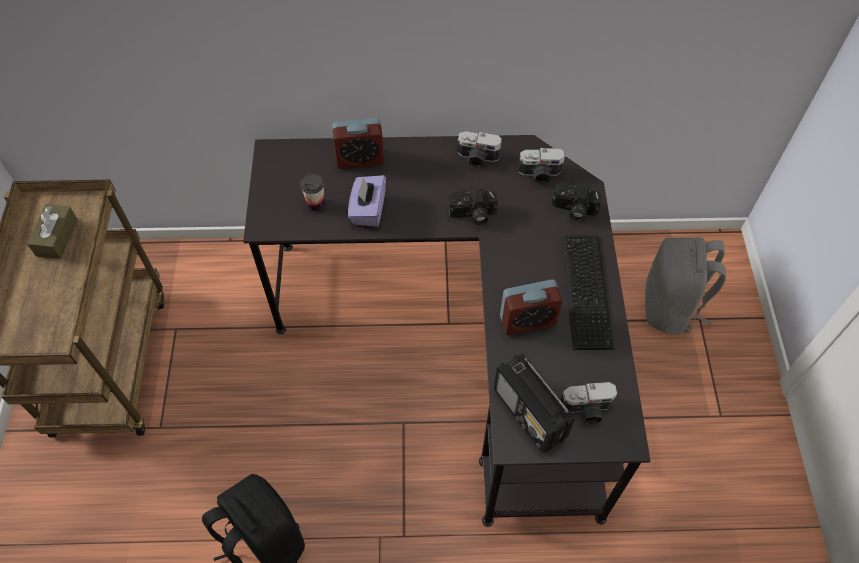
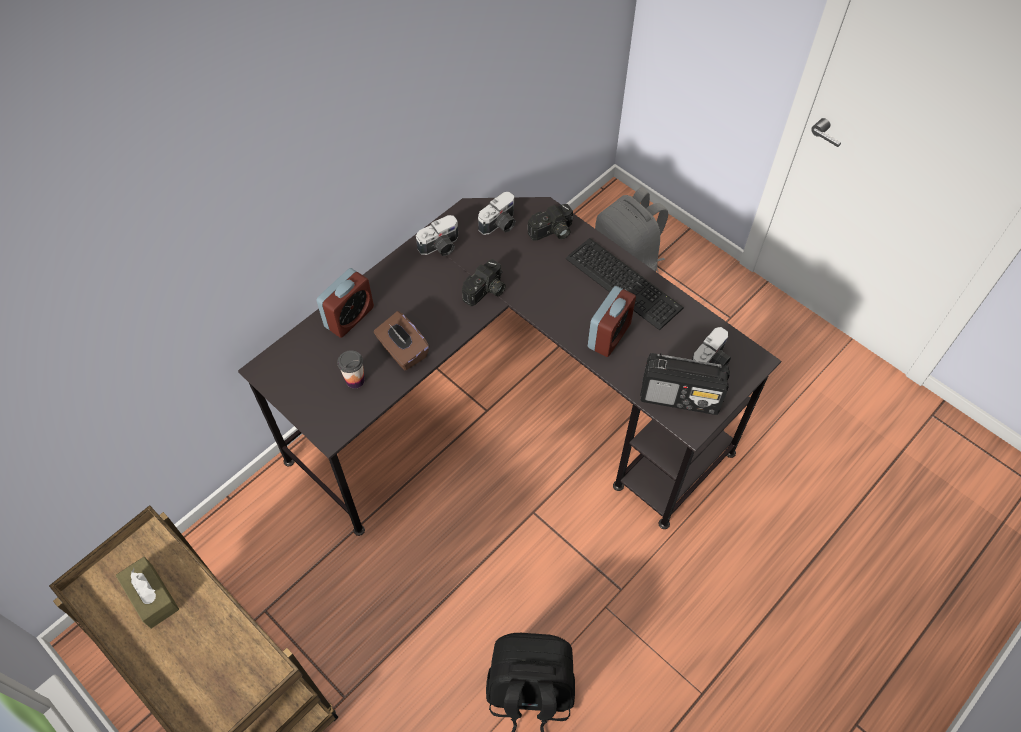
camera: 45 degrees left, 0 degrees up
purple tissue box [348,175,386,227] -> brown tissue box [374,311,429,370]

